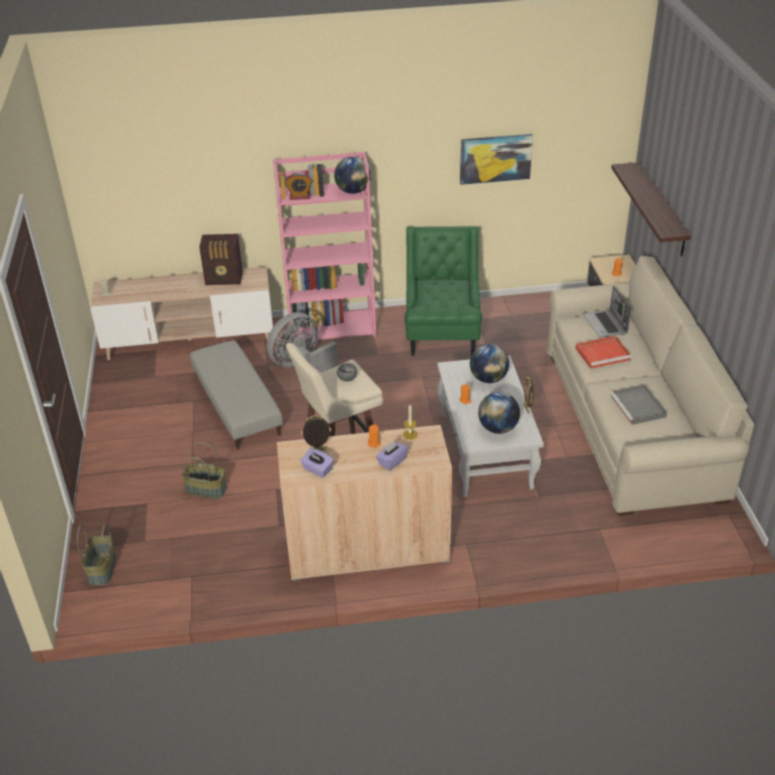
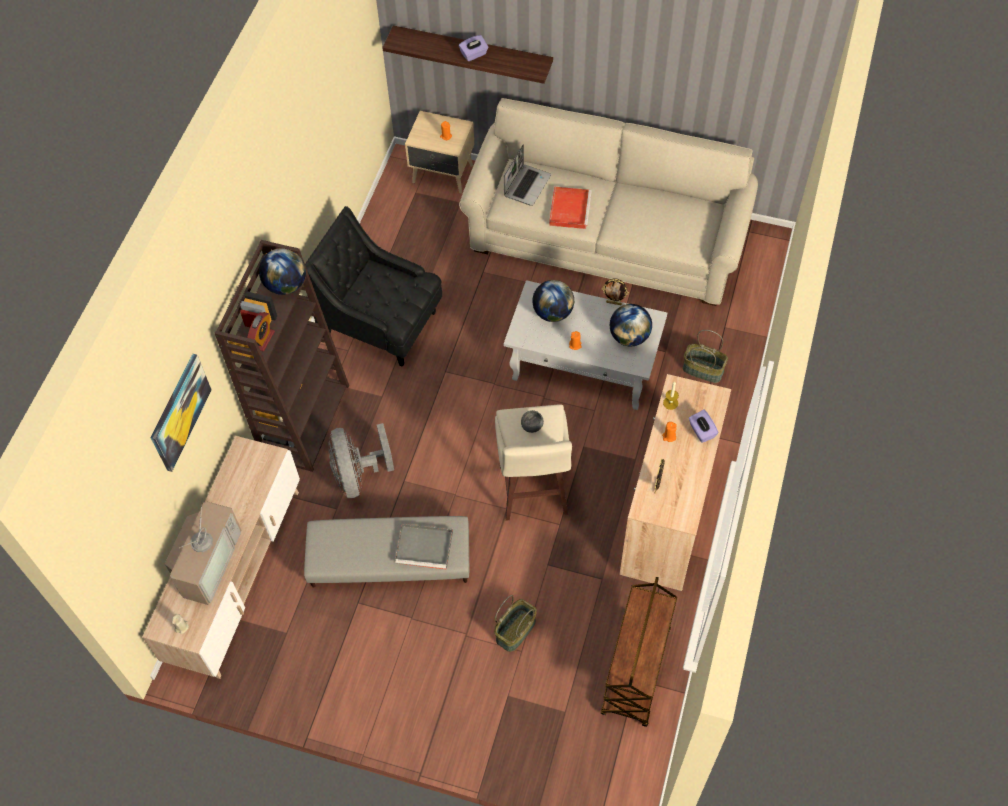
camera: 65 degrees left, 20 degrees up
basket [77,523,116,585] -> basket moved to [683,330,728,383]
radio [199,234,243,285] -> none
pink bookcase [273,152,376,341] -> brown bookcase [215,240,349,472]
purple tissue box [300,448,334,478] -> purple tissue box moved to [459,35,488,61]
green armchair [405,226,482,355] -> black armchair [305,206,442,367]
picture [460,134,533,185] -> picture moved to [151,354,211,472]
laptop [583,286,631,338] -> laptop turned 75 degrees counterclockwise [504,144,551,206]
grey tray [610,384,667,425] -> grey tray moved to [395,523,453,570]
none -> television [165,498,241,605]
none -> brown cart [601,577,677,727]

